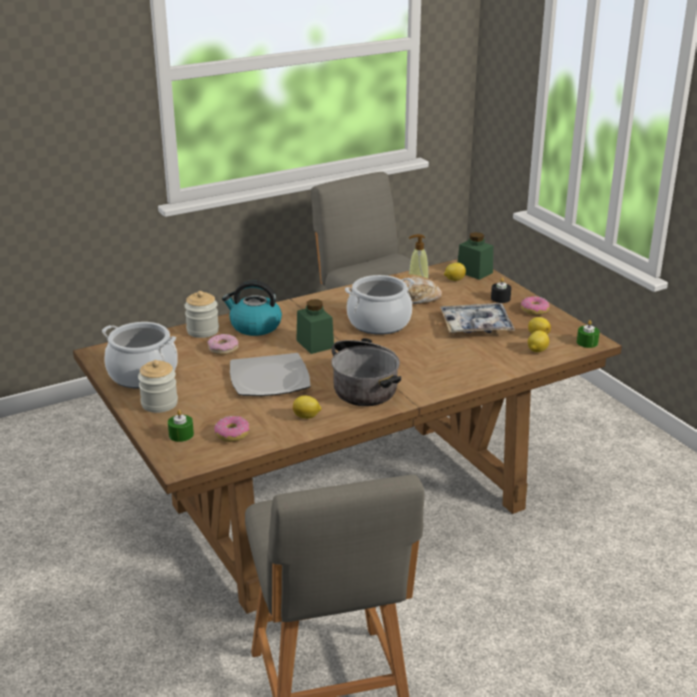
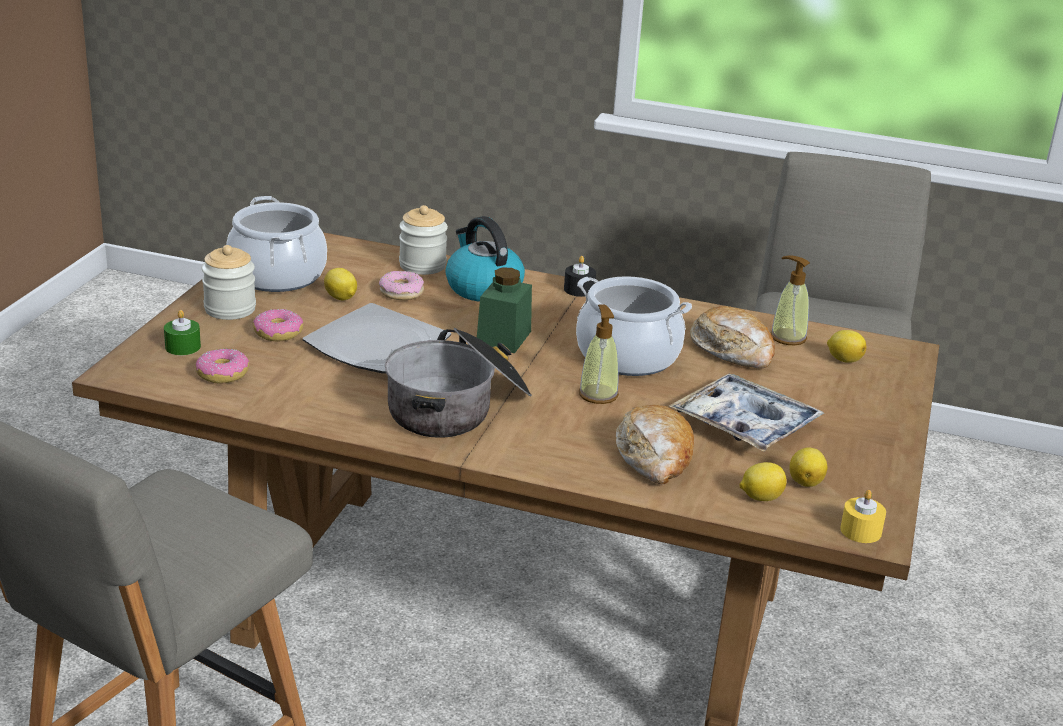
camera: 45 degrees right, 0 degrees up
lemon [293,395,321,419] -> lemon moved to [324,268,357,301]
green jar [457,232,493,280] -> none
black candle [491,277,511,303] -> black candle moved to [564,256,596,297]
donut [521,296,550,315] -> donut moved to [253,309,303,341]
green candle [577,320,600,348] -> yellow candle [840,490,886,543]
none -> soap dispenser [579,304,619,404]
none -> bread [616,405,694,484]

